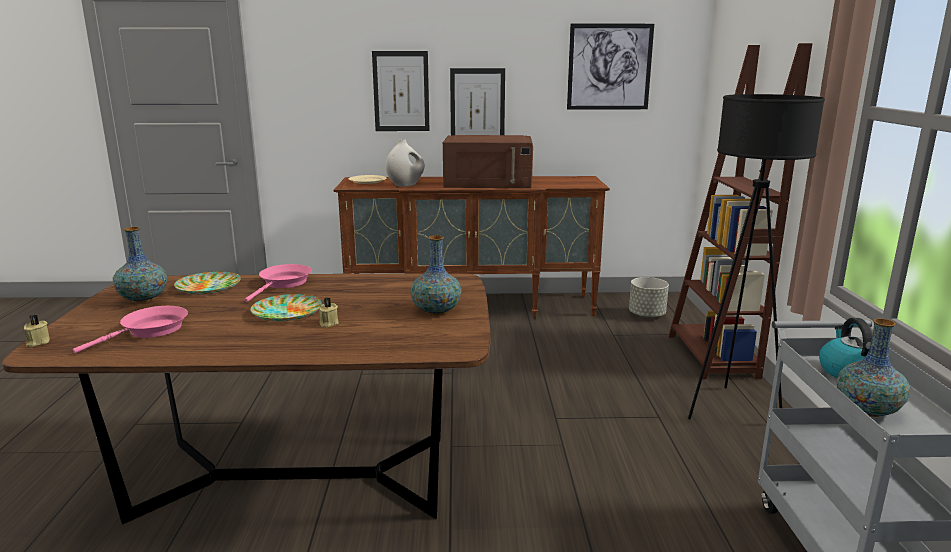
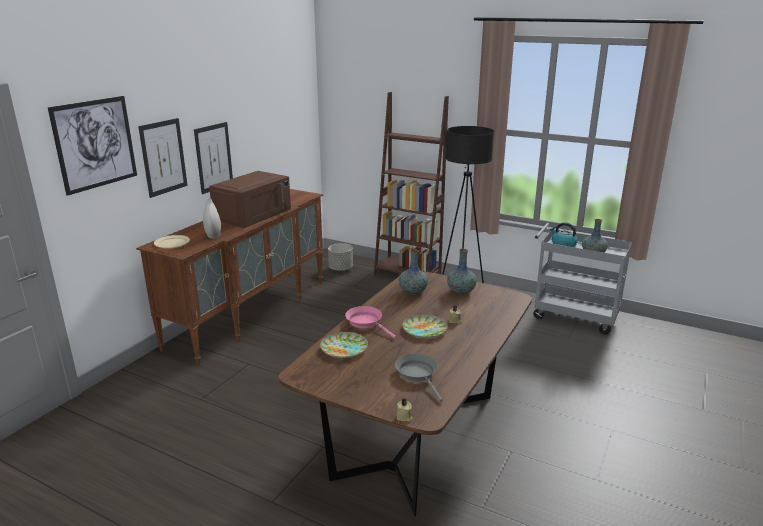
camera: 60 degrees left, 5 degrees up
pink frying pan [73,306,188,353] -> grey frying pan [395,354,443,402]
vase [113,227,167,303] -> vase moved to [399,249,428,295]
picture [567,24,654,110] -> picture moved to [48,96,137,196]

